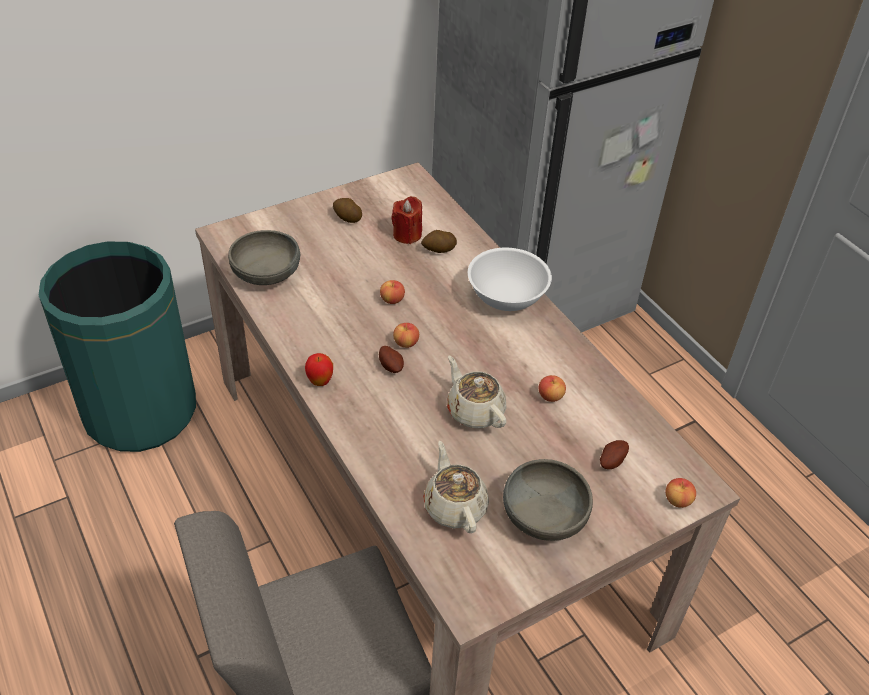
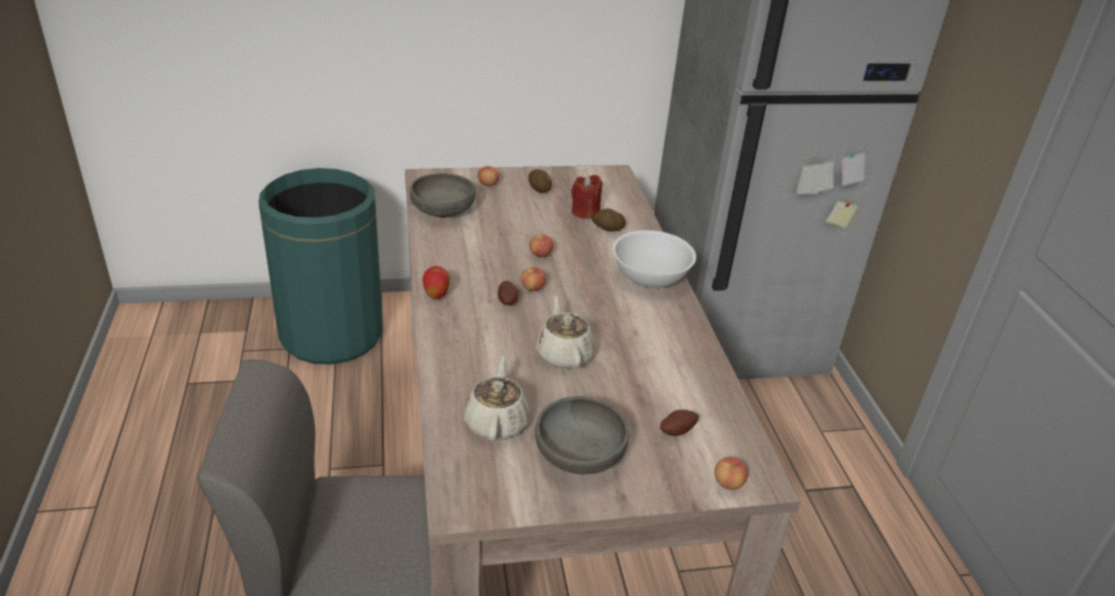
camera: 20 degrees right, 10 degrees down
apple [539,375,566,402] -> apple moved to [478,165,499,186]

